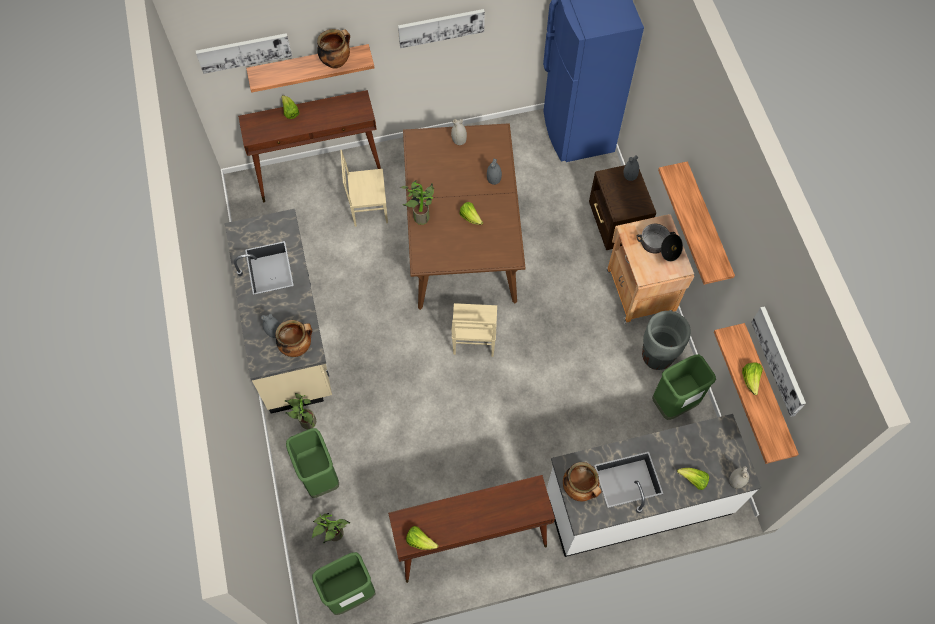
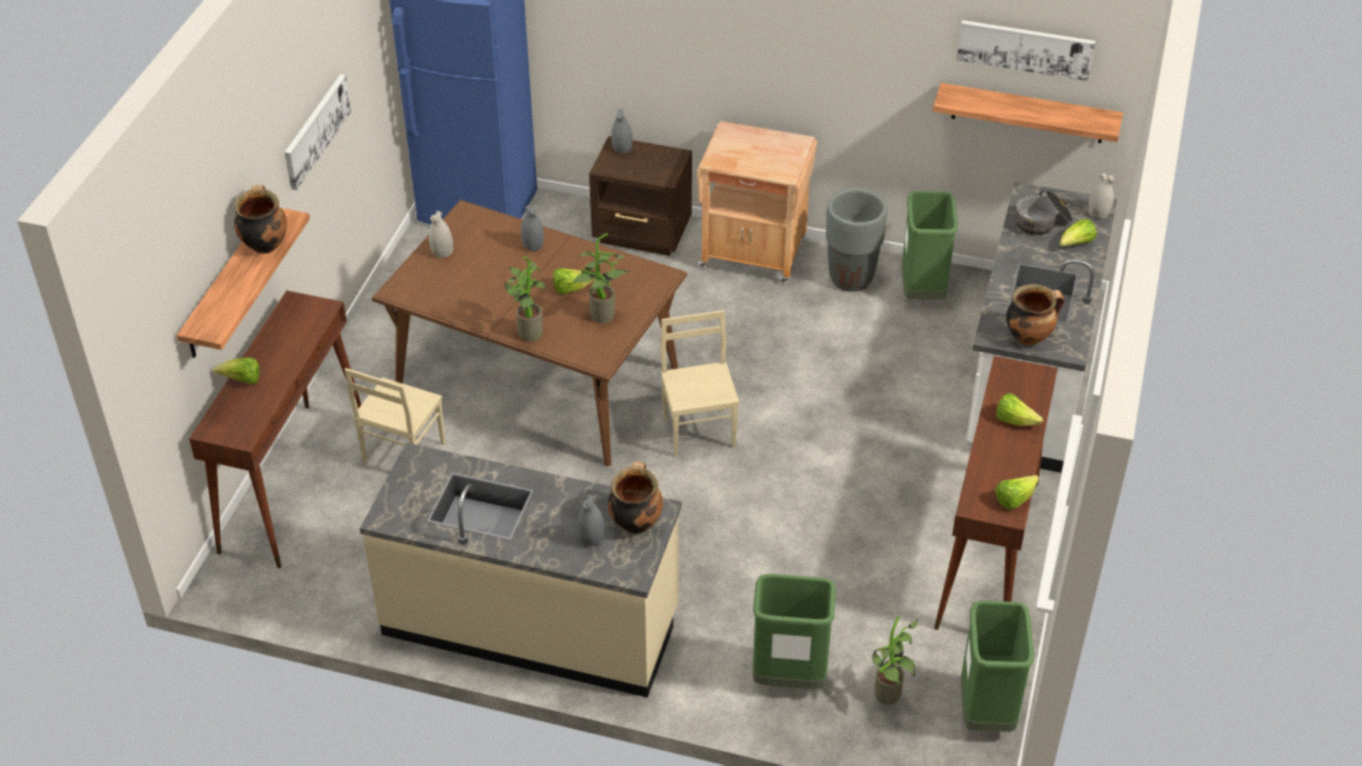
camera: 60 degrees left, 20 degrees down
picture [196,33,292,74] -> none
potted plant [285,393,316,429] -> potted plant moved to [573,233,630,323]
beige chair [451,303,497,357] -> beige chair turned 135 degrees counterclockwise [660,310,739,457]
cooking pot [637,224,683,261] -> cooking pot moved to [1016,190,1073,235]
shelf [658,161,735,285] -> none
lettuce [742,362,763,395] -> lettuce moved to [996,393,1043,426]

